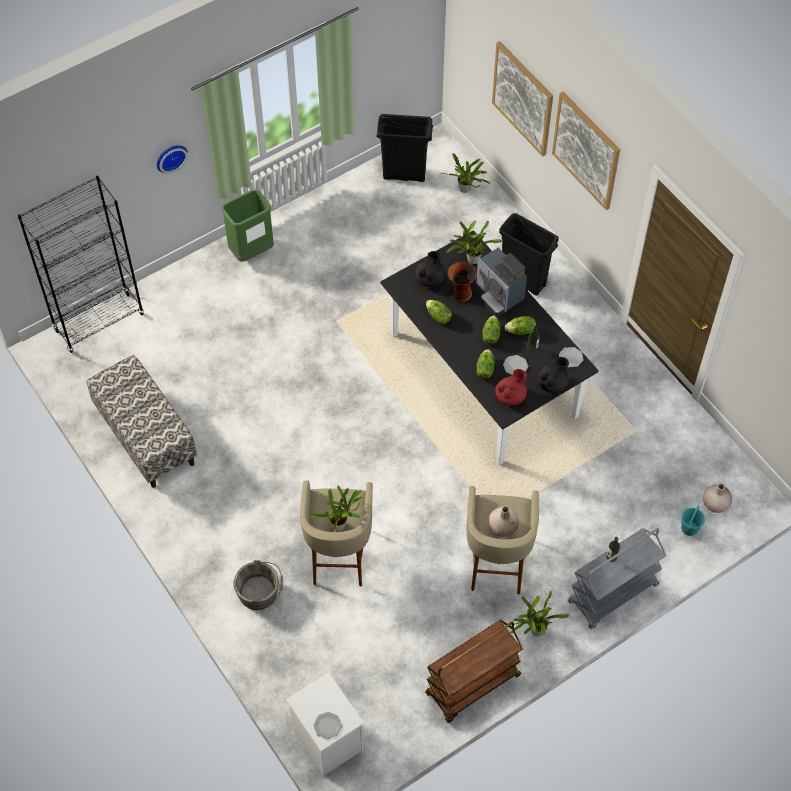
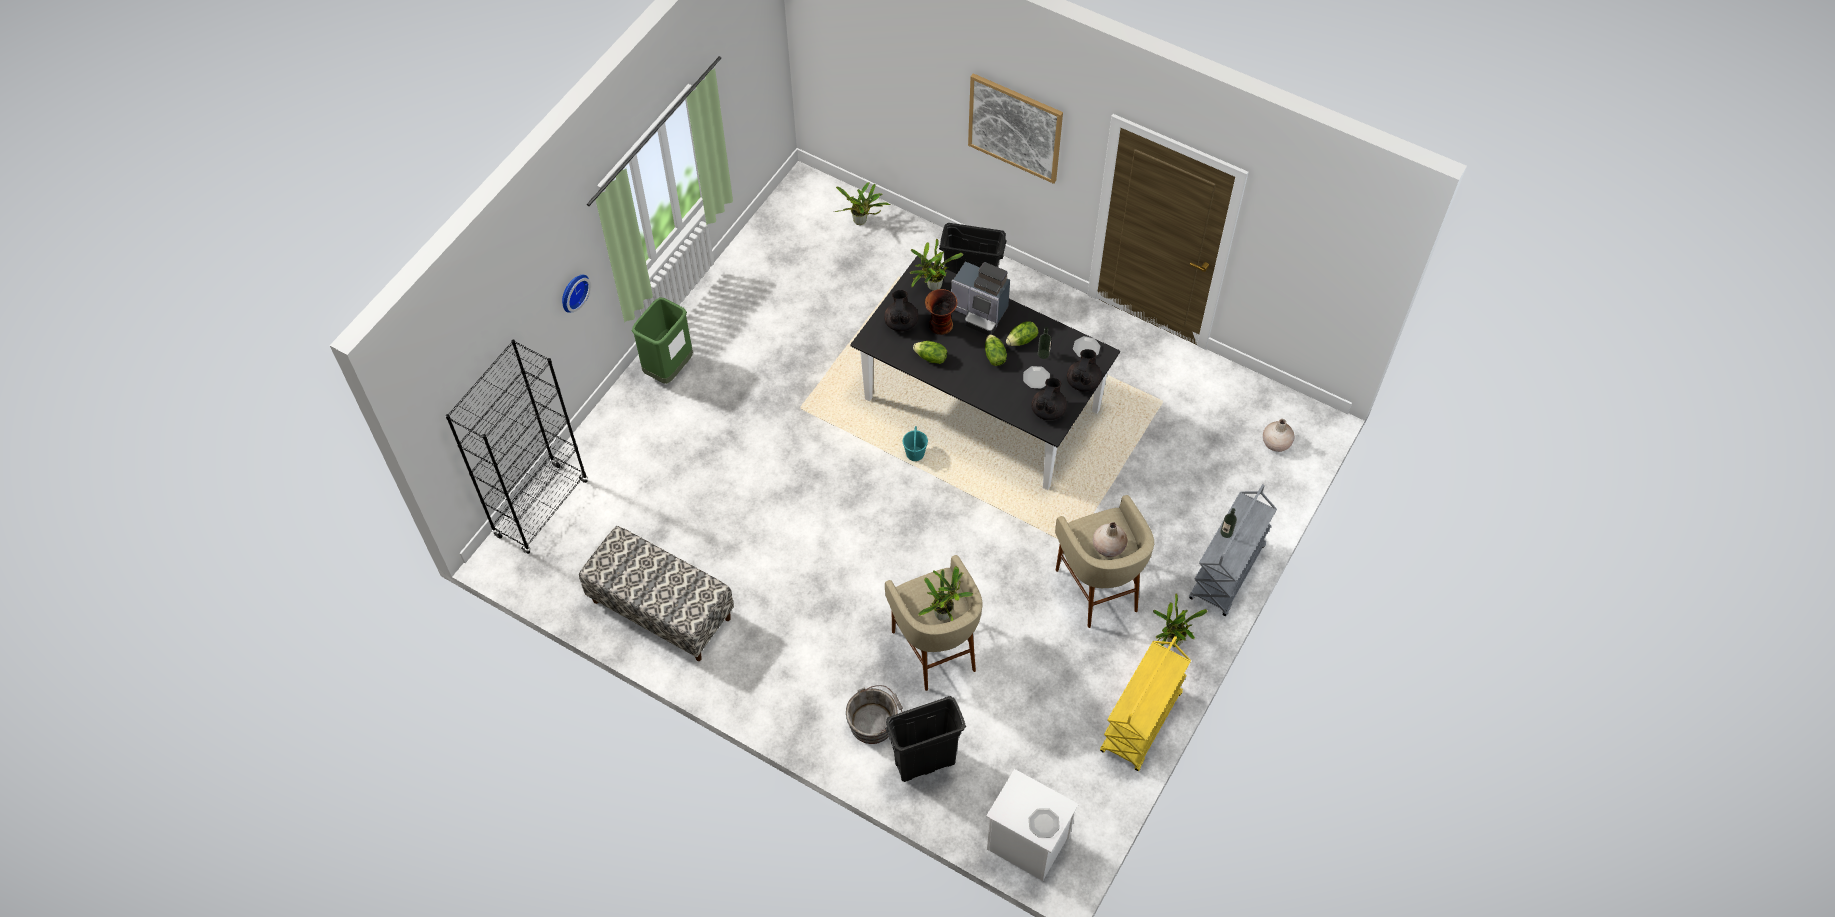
camera: 25 degrees left, 0 degrees up
black trash can [376,114,433,182] -> black trash can moved to [885,696,966,782]
brown cart [425,620,523,723] -> yellow cart [1100,636,1191,771]
lettuce [476,349,495,378] -> none
picture [492,41,553,157] -> none
red teapot [495,369,527,405] -> black teapot [1031,378,1067,420]
turquoise bucket [681,506,705,536] -> turquoise bucket moved to [903,426,928,461]

